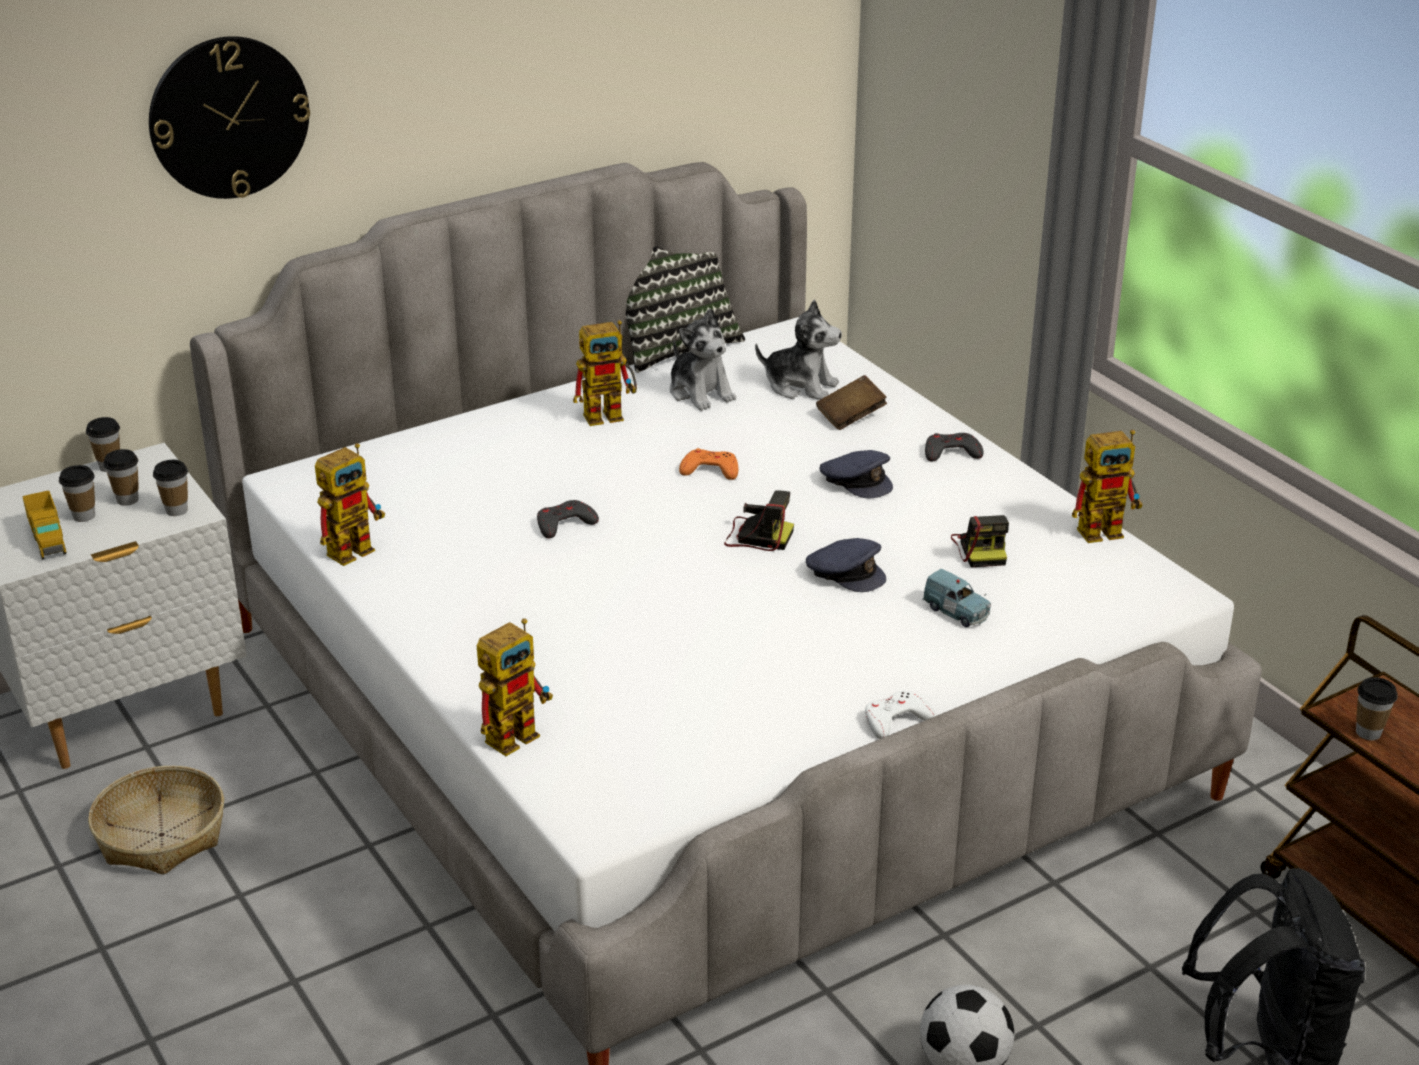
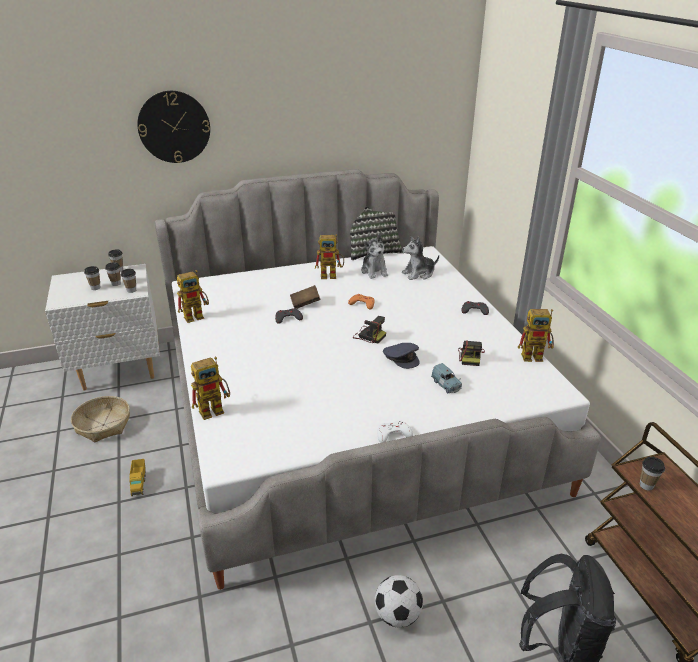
camera: 15 degrees right, 0 degrees up
toy truck [22,491,66,559] -> toy truck moved to [129,459,146,496]
plush toy [755,300,842,400] -> plush toy turned 120 degrees clockwise [402,236,439,280]
brown book [816,375,887,430] -> brown book moved to [290,285,320,309]
grey cap [819,450,893,498] -> none

